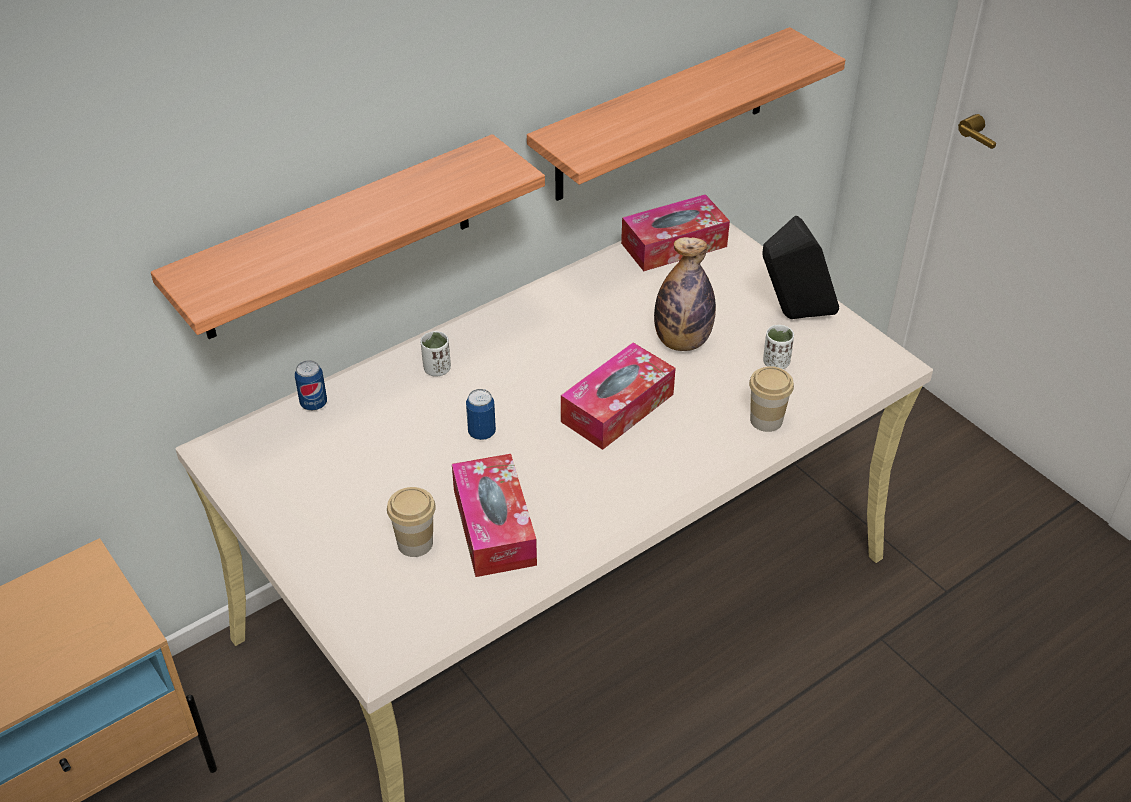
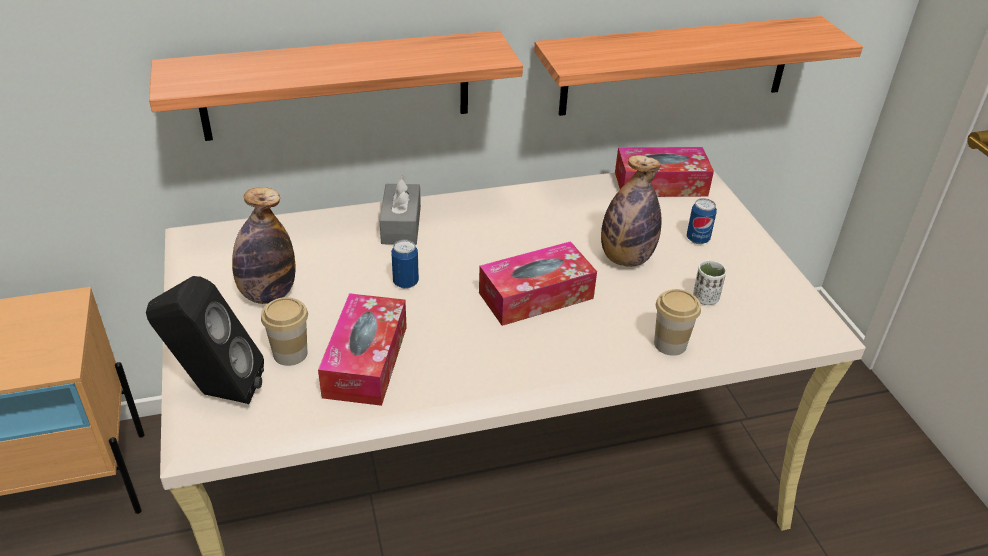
camera: 20 degrees right, 5 degrees down
can [295,360,327,411] -> can moved to [687,198,717,244]
white cup [421,331,451,377] -> grey tissue box [380,175,421,245]
black speaker [763,216,839,319] -> black speaker moved to [146,276,264,404]
none -> bottle [232,187,296,304]

